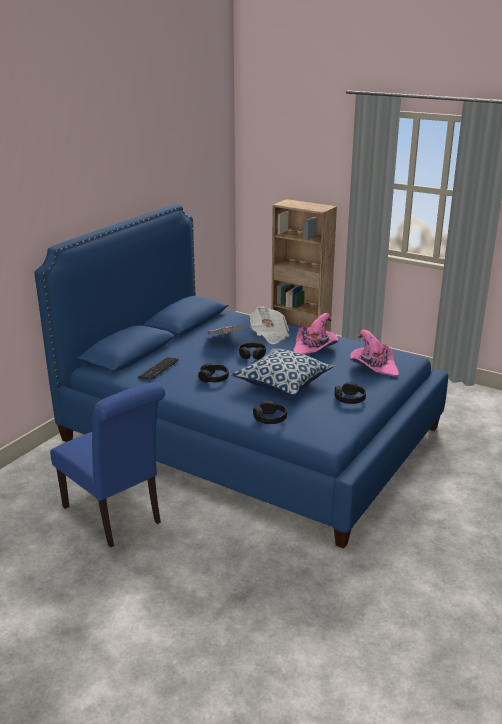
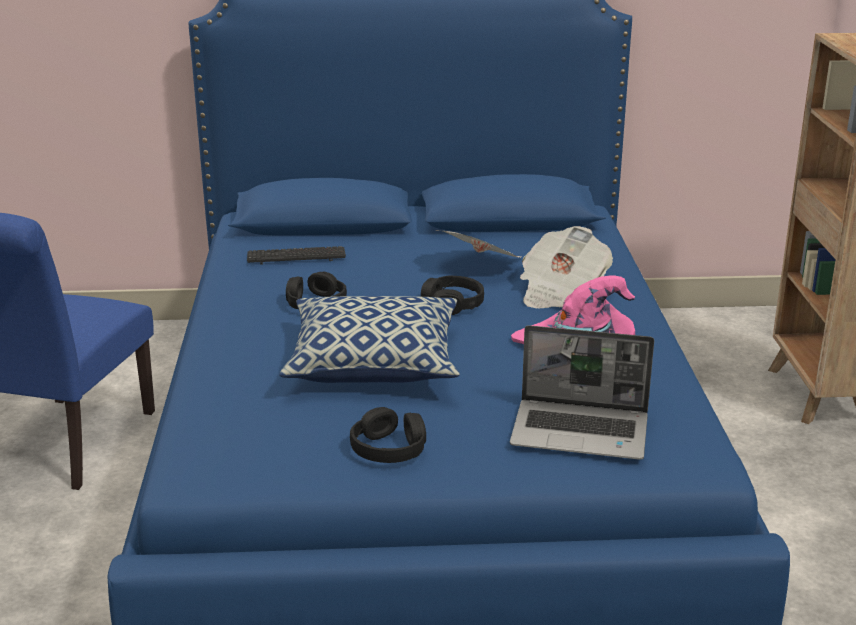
camera: 55 degrees right, 0 degrees up
black headphones [253,401,287,424] -> none
pink hat [350,330,399,377] -> laptop [510,325,654,460]

